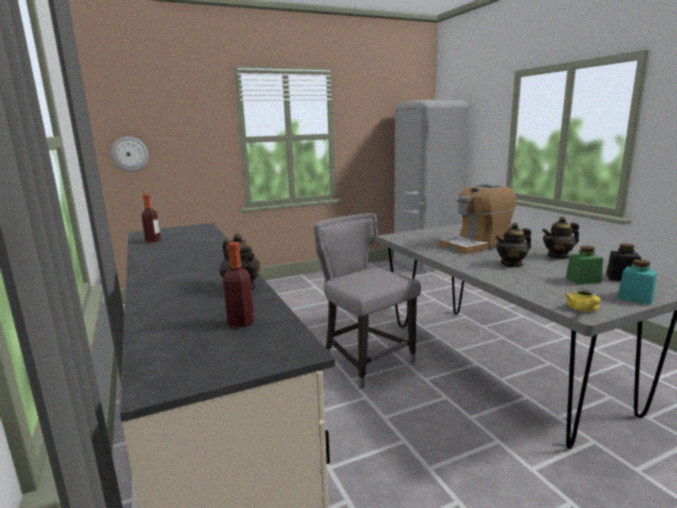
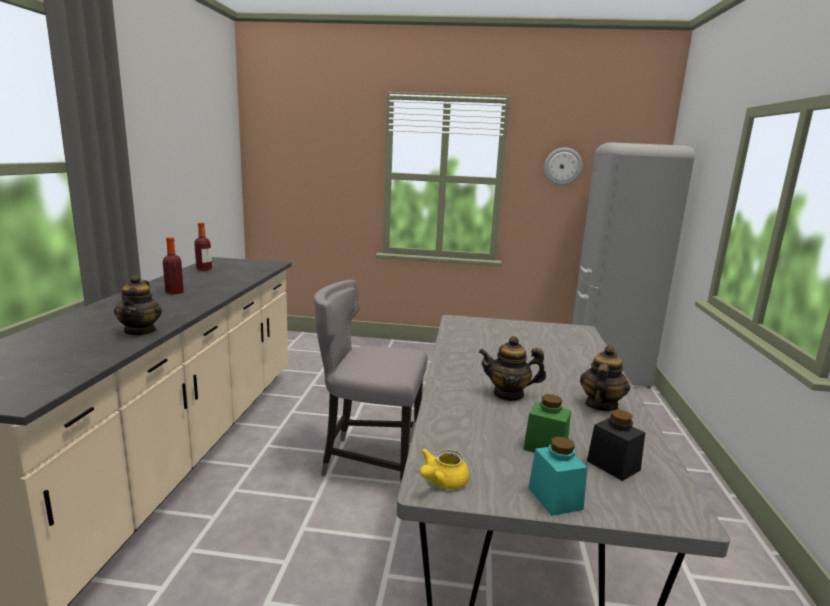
camera: 30 degrees right, 0 degrees up
wall clock [111,137,149,171] -> wall clock moved to [544,148,582,186]
bottle [223,242,254,328] -> bottle moved to [163,237,184,294]
grey chair [313,213,421,389] -> grey chair turned 75 degrees counterclockwise [314,280,428,486]
coffee machine [439,184,517,254] -> none
teapot [542,217,579,259] -> teapot turned 105 degrees clockwise [580,345,630,411]

